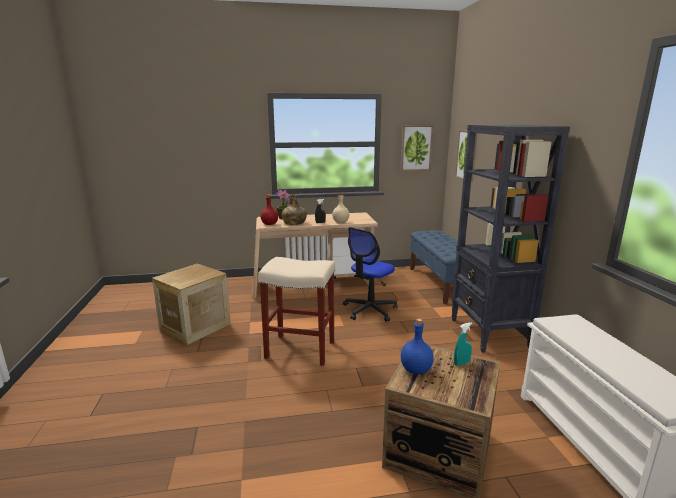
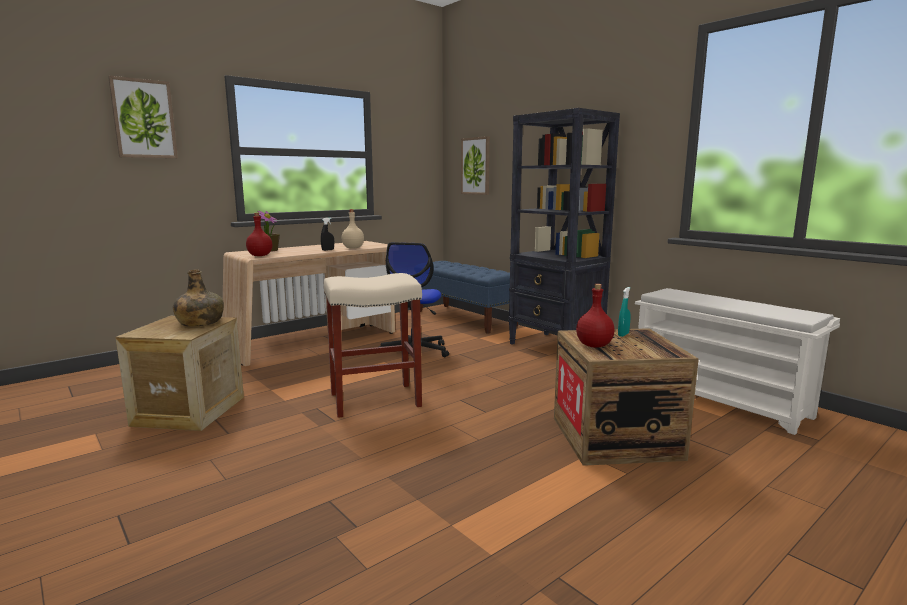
camera: 30 degrees left, 5 degrees down
green bottle [281,194,307,225] -> green bottle moved to [173,269,224,327]
picture [400,125,434,171] -> picture moved to [108,76,178,159]
blue bottle [401,319,434,374] -> red bottle [576,284,614,348]

